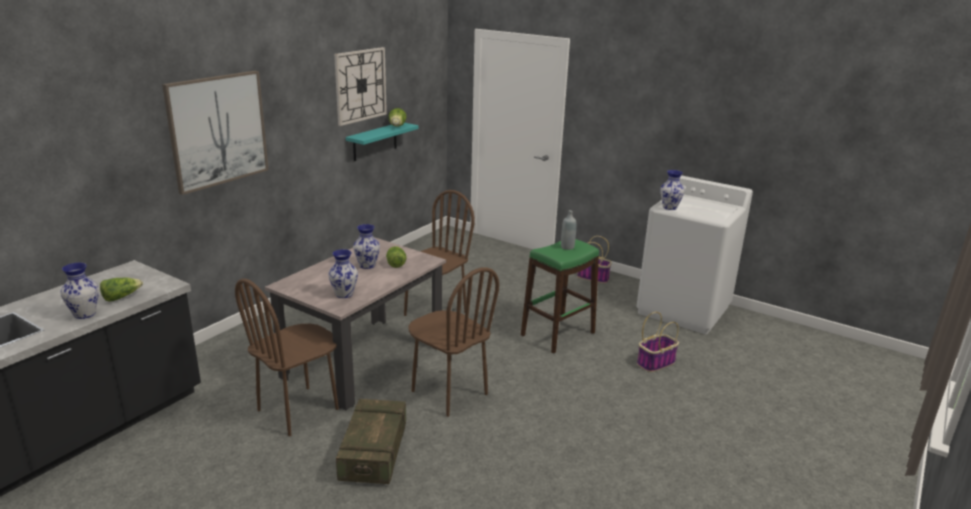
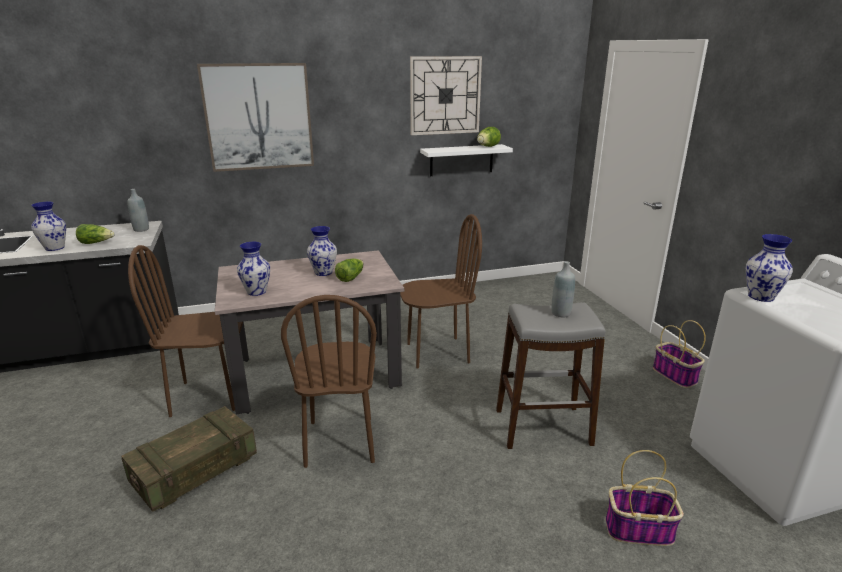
camera: 40 degrees right, 0 degrees up
turquoise shelf [346,123,419,161] -> white shelf [420,144,513,176]
green stool [521,239,599,354] -> grey stool [496,302,606,449]
none -> grey bottle [127,189,149,232]

